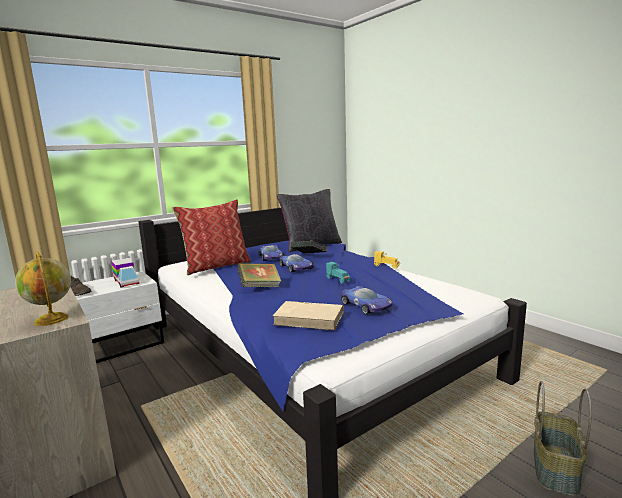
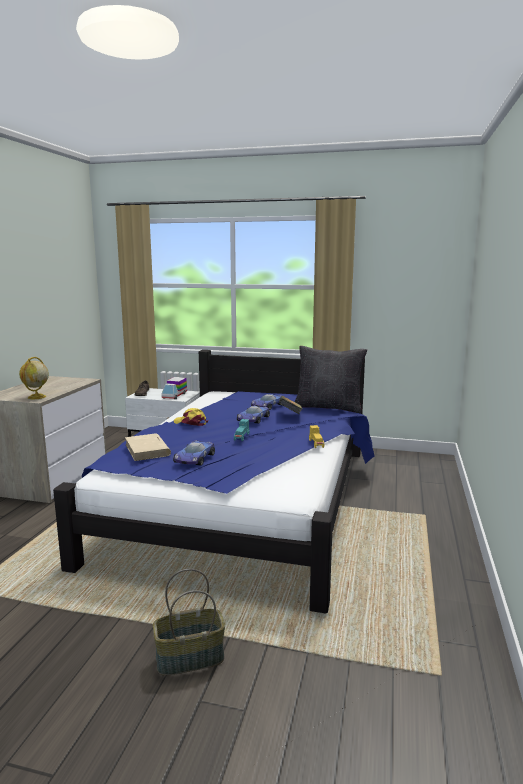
camera: 50 degrees right, 0 degrees up
pillow [172,199,251,275] -> none
book [237,263,282,287] -> yellow cap [174,408,208,426]

